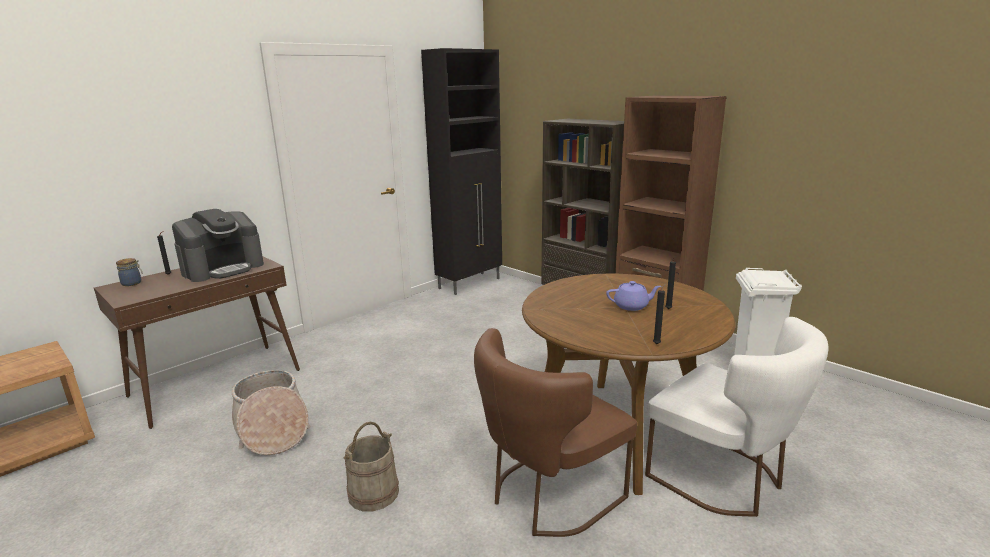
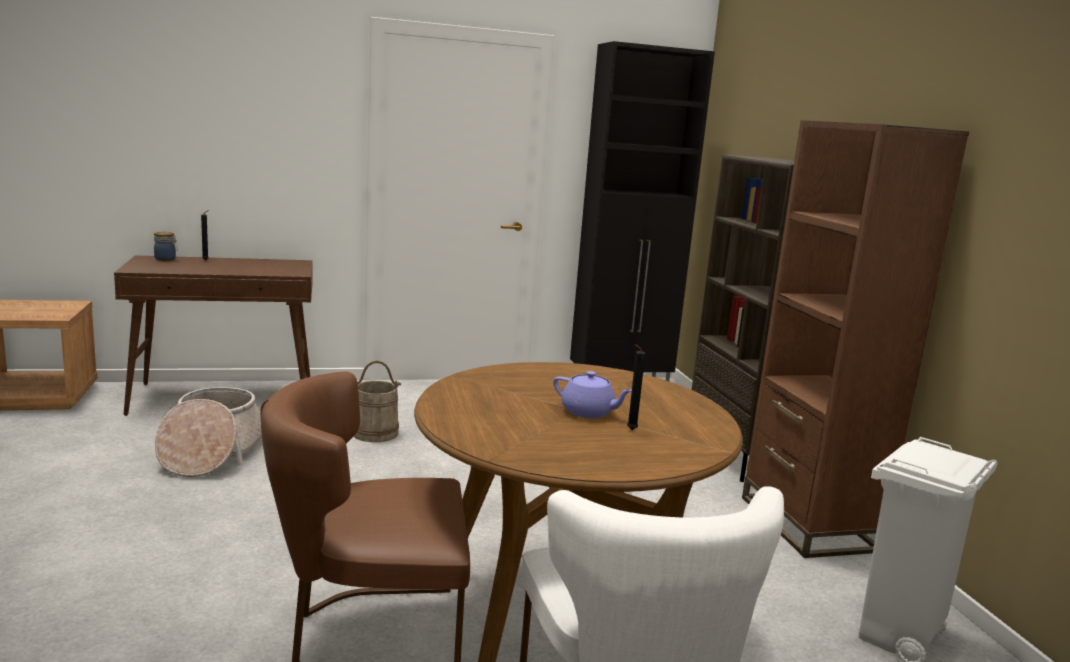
camera: 30 degrees right, 5 degrees down
coffee machine [172,209,264,282] -> none
beige bucket [343,422,399,511] -> beige bucket moved to [353,360,401,442]
black candle [653,284,666,344] -> none

